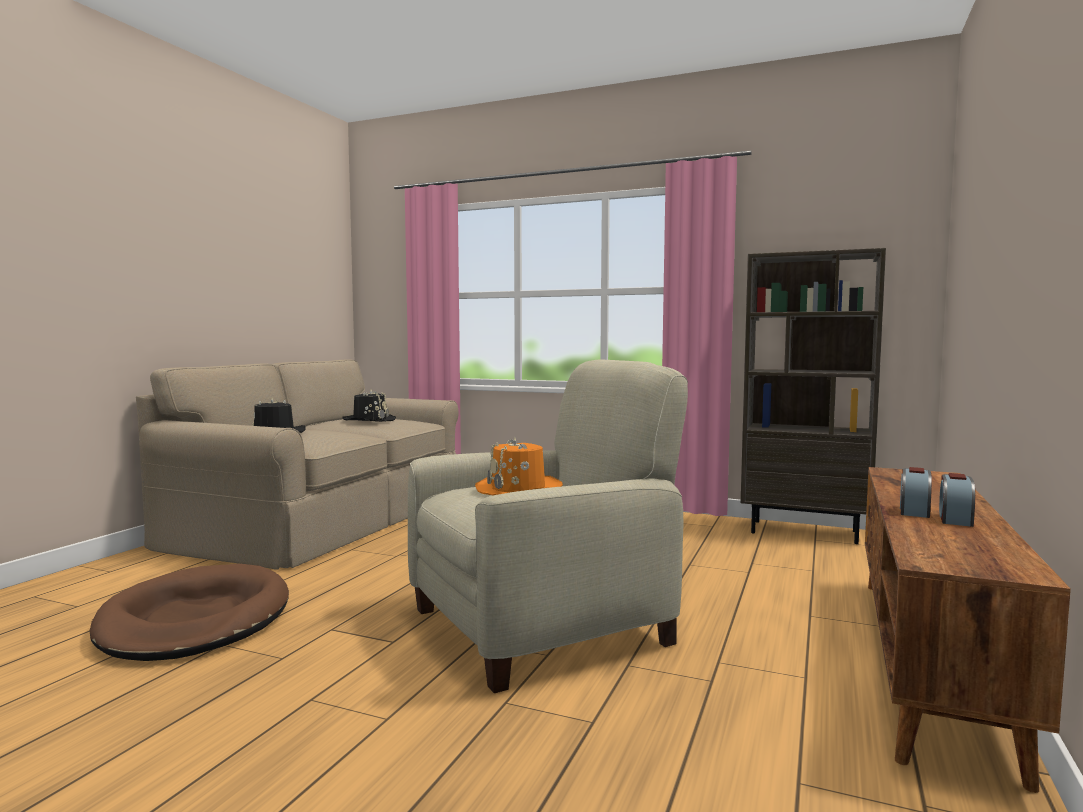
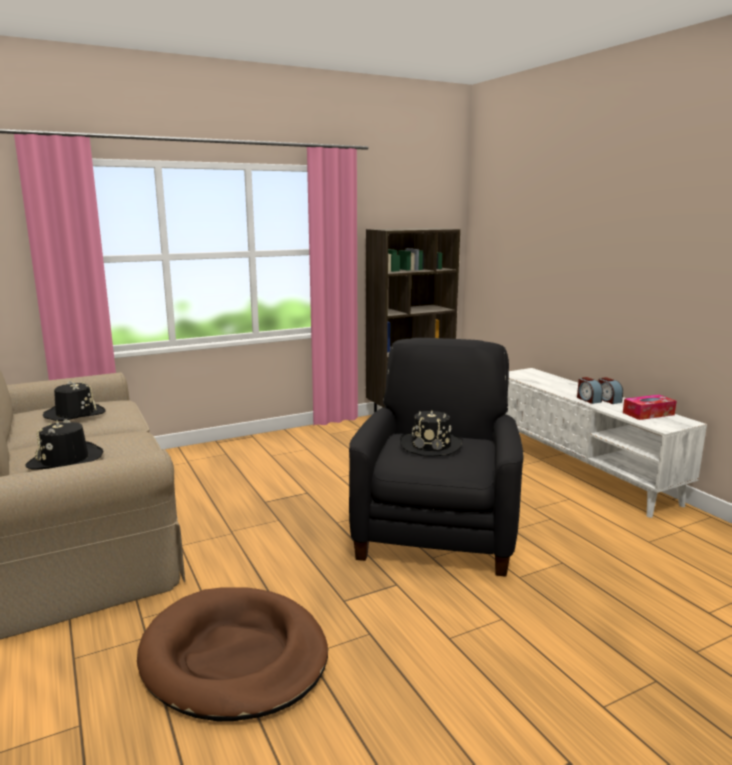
camera: 50 degrees left, 10 degrees up
beige armchair [408,359,688,693] -> black armchair [349,338,523,577]
orange hat [475,437,563,496] -> black hat [400,410,463,457]
brown tv stand [865,467,1071,793] -> white tv stand [506,368,707,518]
none -> tissue box [623,395,677,420]

